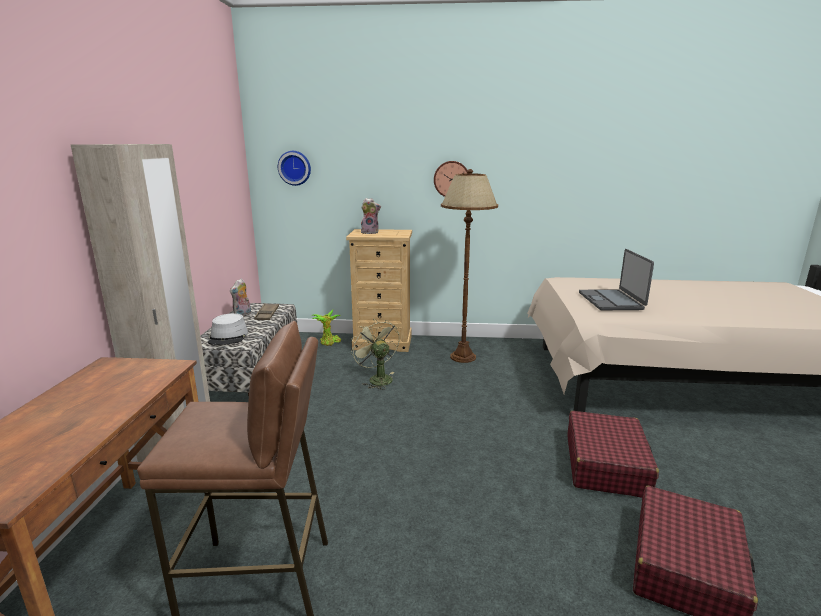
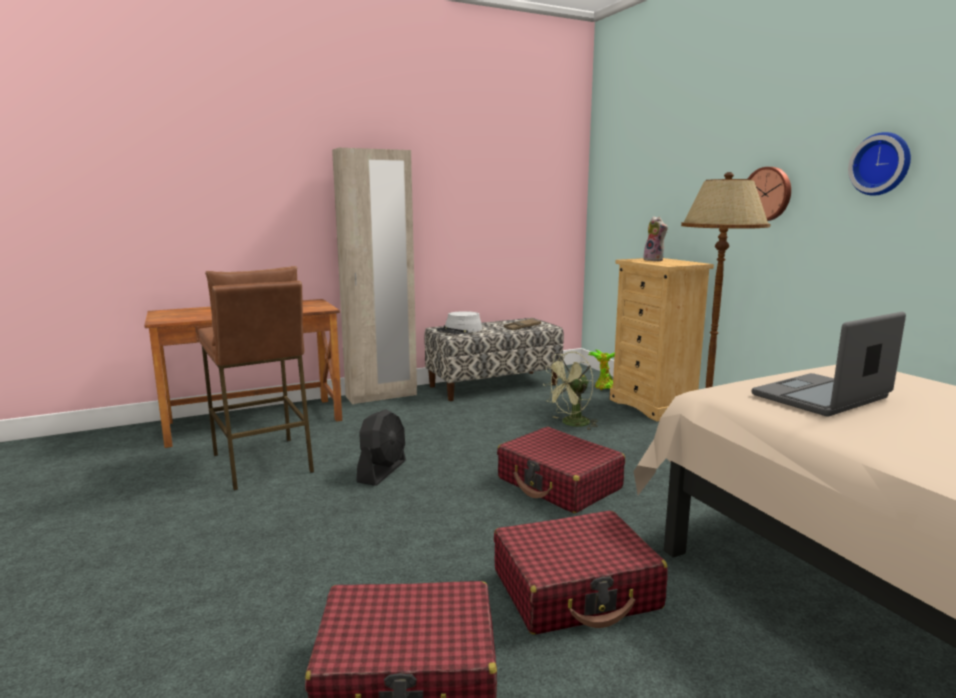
camera: 60 degrees right, 5 degrees down
plush toy [230,279,251,317] -> none
wall clock [278,151,311,186] -> wall clock moved to [848,132,911,196]
green fan [350,319,400,390] -> green fan turned 150 degrees counterclockwise [543,351,598,430]
none -> black fan [356,409,406,486]
none -> red suitcase [497,427,625,513]

